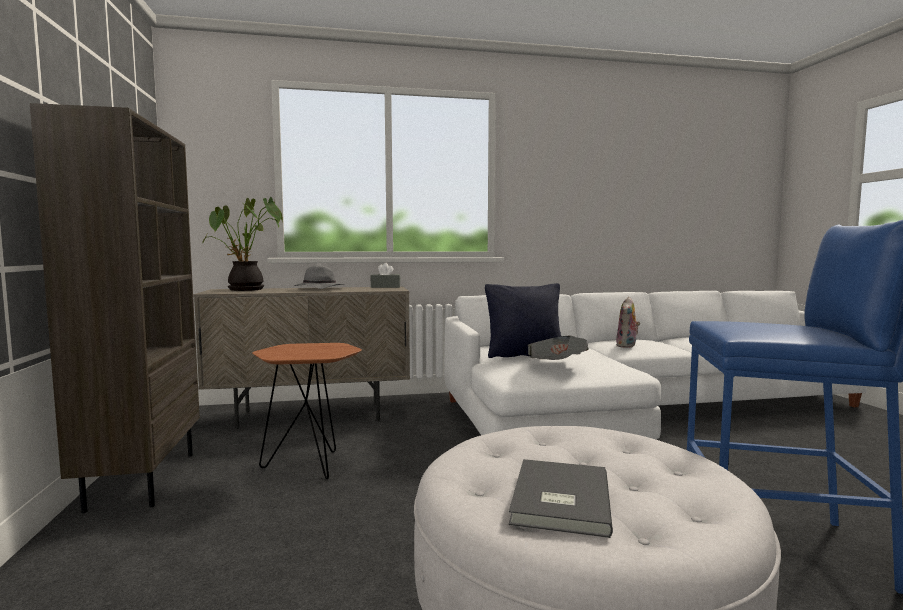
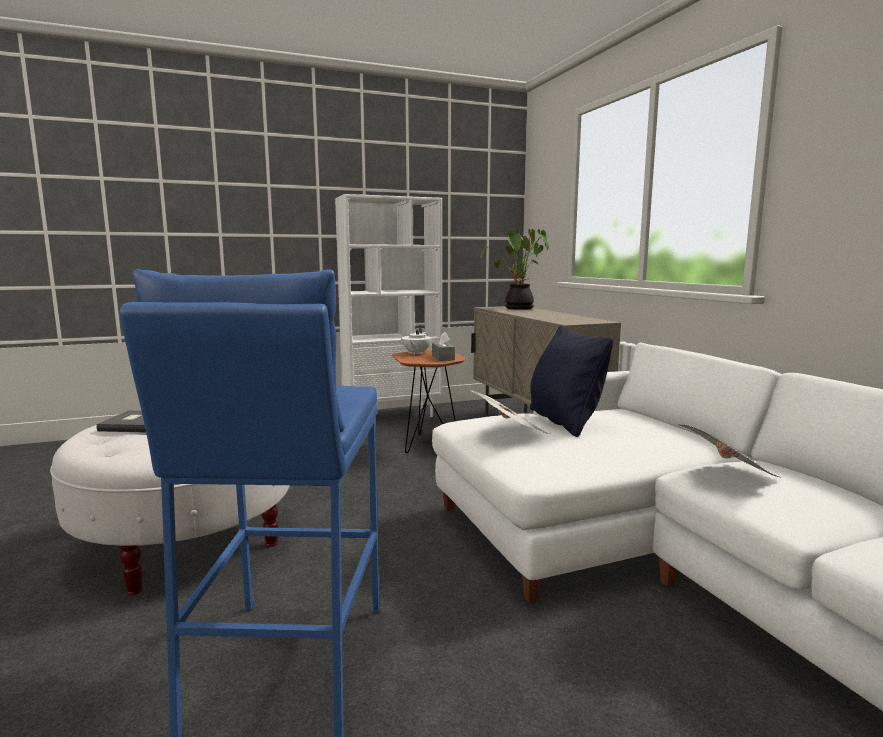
camera: 80 degrees right, 5 degrees up
brown bookcase [30,103,200,513] -> white bookcase [335,194,442,417]
grey hat [294,265,344,289] -> none
grey tissue box [370,263,401,288] -> grey tissue box moved to [432,332,455,361]
plush toy [616,297,640,348] -> newspaper [680,424,783,478]
none -> white teapot [401,325,432,355]

